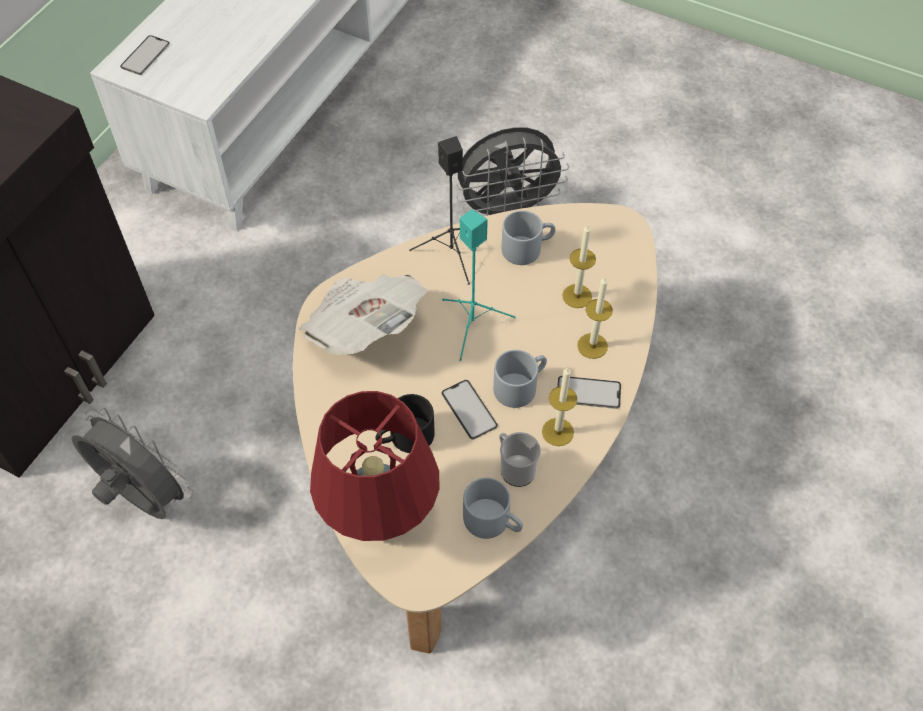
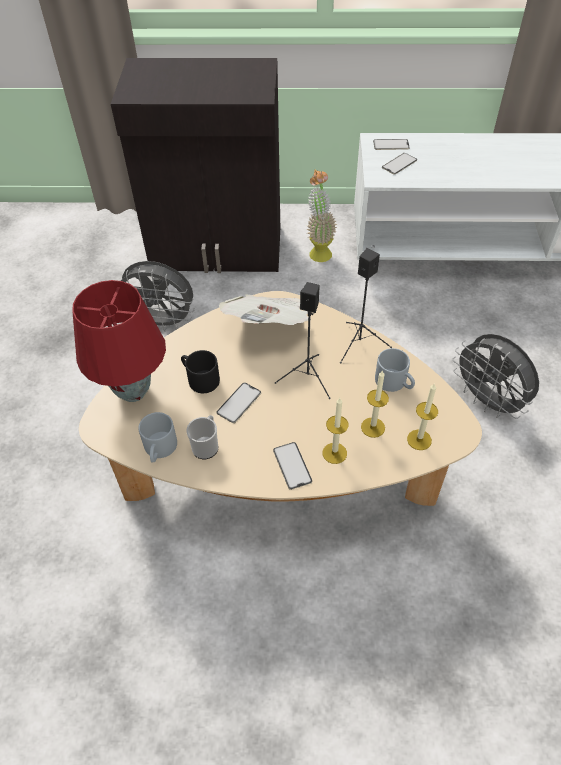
camera: 65 degrees right, 5 degrees down
grey fan [72,407,194,519] -> grey fan turned 90 degrees clockwise [121,261,195,332]
turquoise speaker [442,209,516,361] -> black speaker [275,282,331,399]
grey mug [493,350,547,408] -> none
candle [542,367,577,446] -> candle moved to [407,383,438,450]
none -> potted plant [306,170,337,262]
none -> phone [382,153,417,175]

